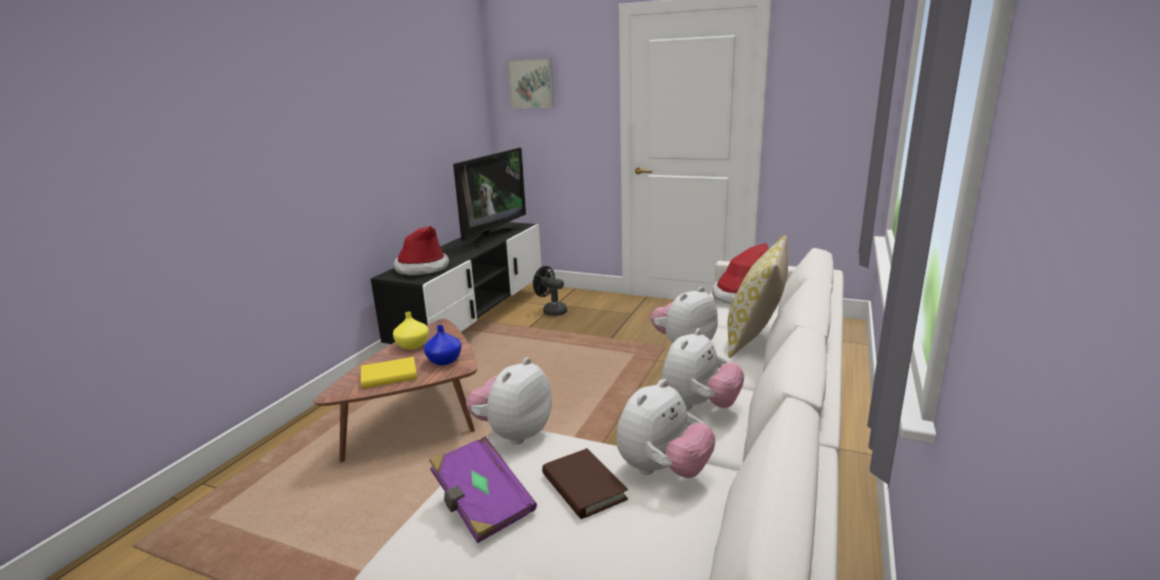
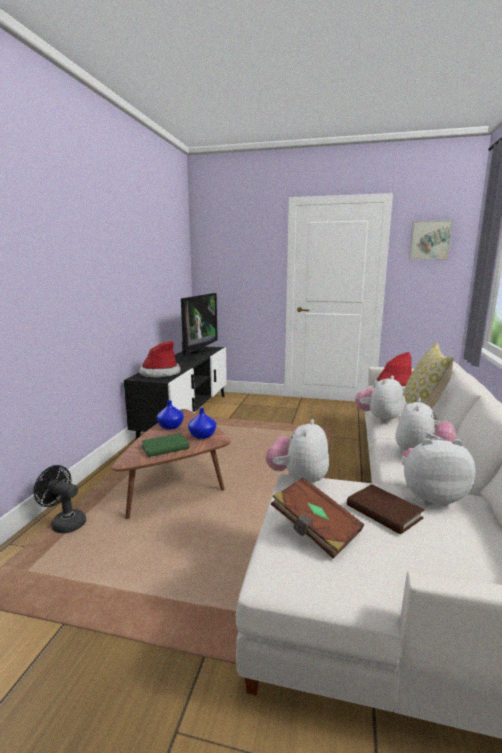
camera: 10 degrees left, 5 degrees down
yellow book [361,357,417,388] -> green book [141,433,189,457]
yellow vase [393,312,429,350] -> blue vase [157,400,184,430]
purple book [429,437,537,543] -> brown book [271,478,364,559]
picture [507,58,554,108] -> picture moved to [409,220,453,259]
black fan [533,266,567,316] -> black fan moved to [34,465,86,533]
plush toy [616,379,715,478] -> plush toy turned 120 degrees counterclockwise [402,438,475,506]

